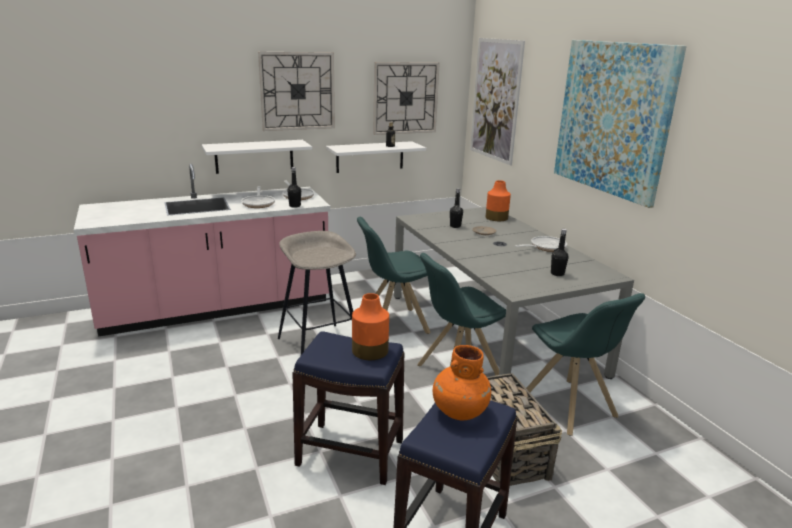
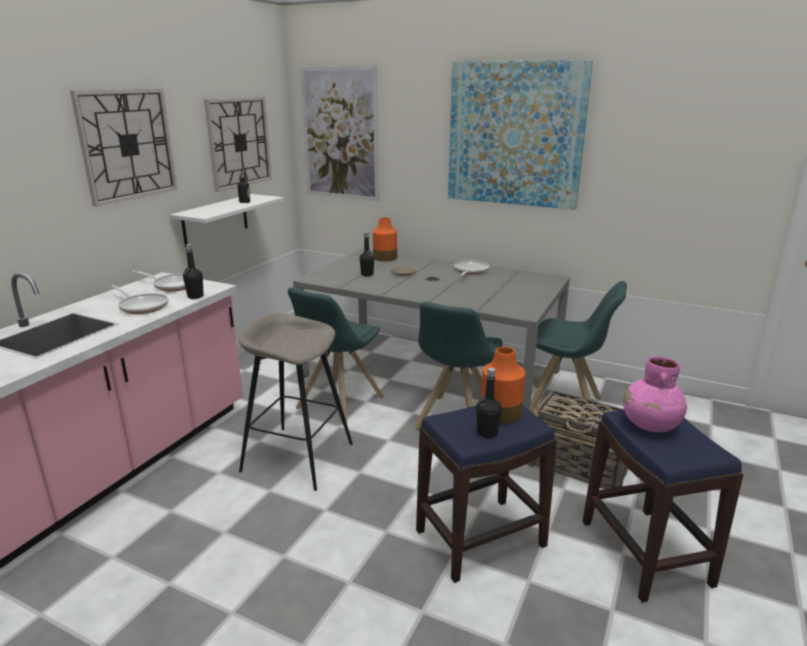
camera: 40 degrees left, 0 degrees up
white shelf [202,140,312,174] -> none
orange vase [433,345,491,420] -> pink vase [623,356,687,432]
black bottle [551,229,569,276] -> black bottle moved to [476,368,502,438]

